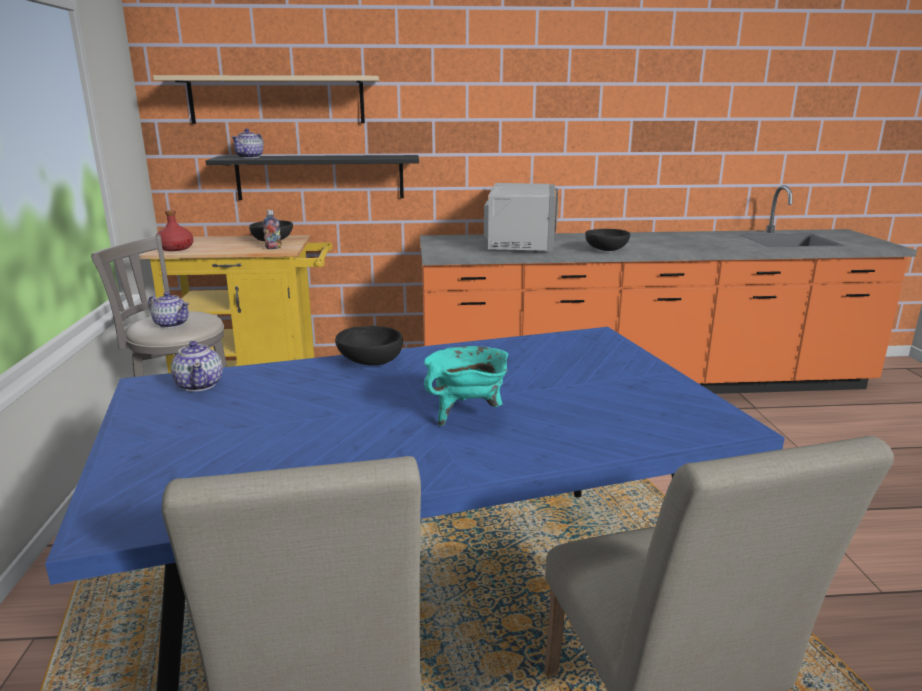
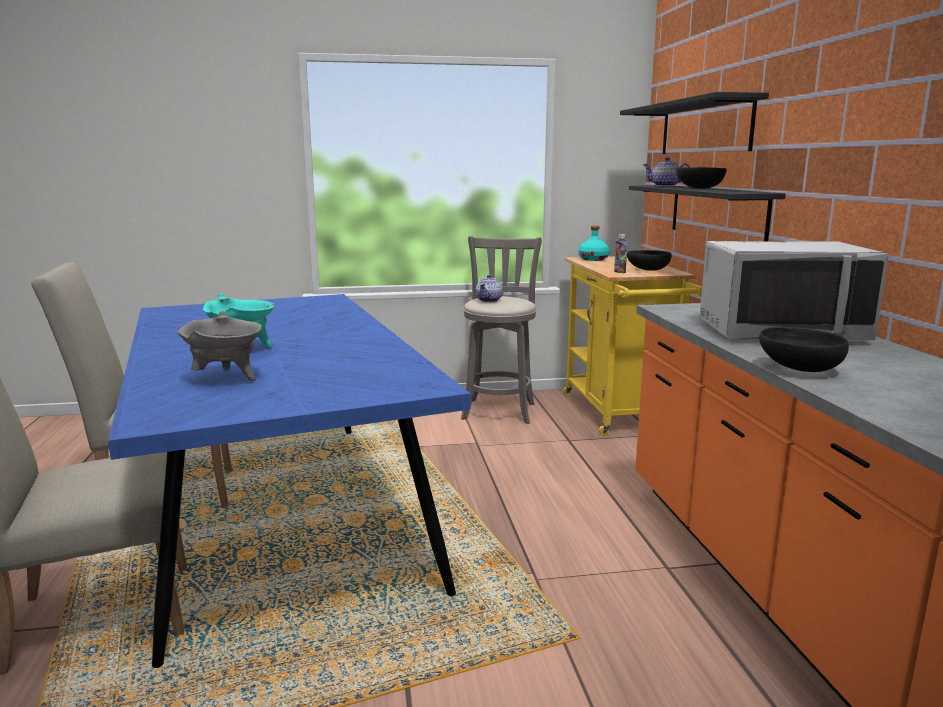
camera: 85 degrees right, 5 degrees down
beige shelf [153,75,379,124] -> black shelf [620,92,769,154]
red bottle [156,210,193,251] -> turquoise bottle [578,226,610,261]
teapot [171,341,223,392] -> none
black bowl [335,326,403,365] -> black bowl moved to [676,167,726,189]
none -> grey cooking pot [177,311,262,381]

